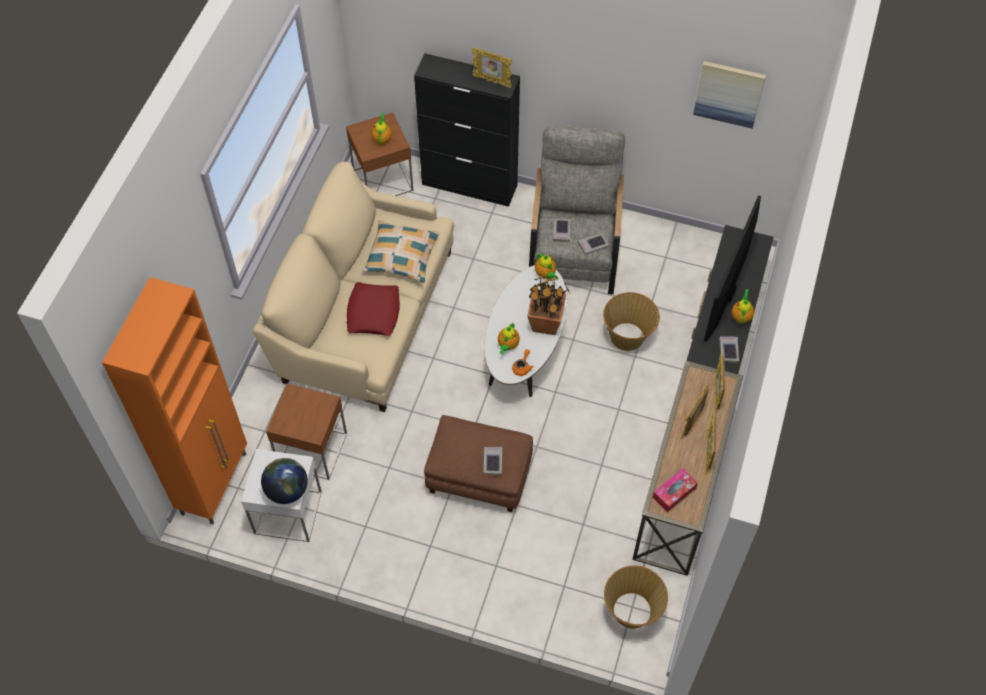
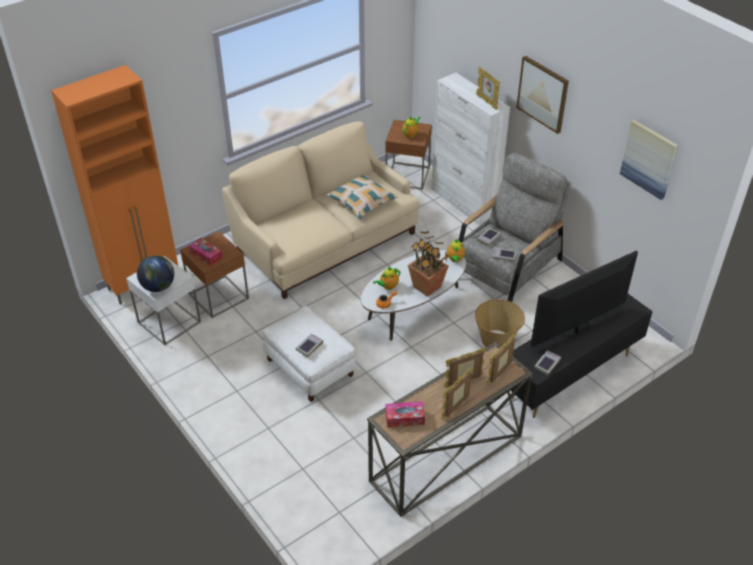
camera: 35 degrees right, 15 degrees down
red pillow [347,282,400,336] -> none
black cabinet [414,53,520,207] -> white cabinet [431,73,510,226]
brown ottoman [424,415,533,512] -> white ottoman [262,306,356,402]
basket [604,565,668,629] -> none
teapot [732,289,754,324] -> none
none -> tissue box [189,238,223,266]
none -> picture [516,56,569,134]

